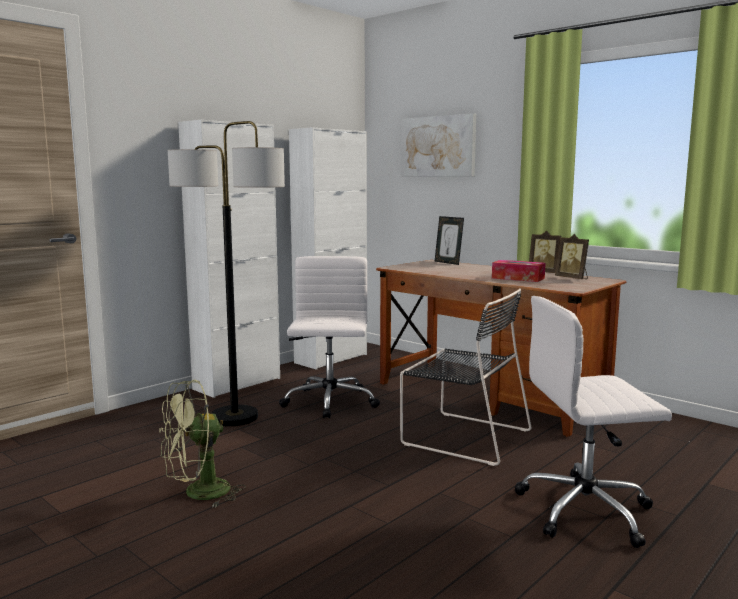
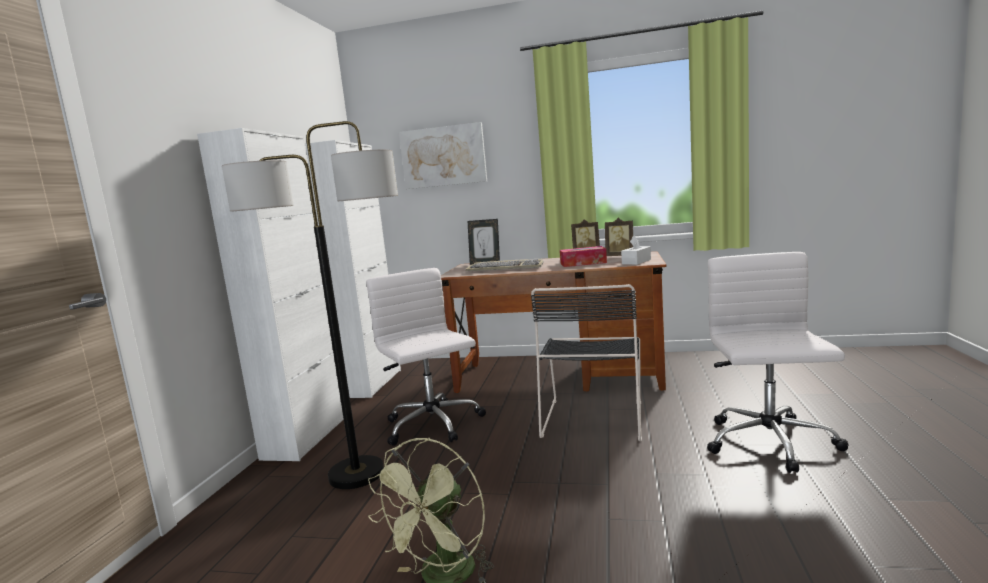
camera: 30 degrees left, 0 degrees up
black chair [400,288,531,466] -> black chair turned 105 degrees clockwise [531,284,642,441]
white office chair [514,296,672,548] -> white office chair turned 135 degrees clockwise [707,252,849,473]
none -> keyboard [466,259,544,271]
none -> white tissue box [621,235,651,265]

